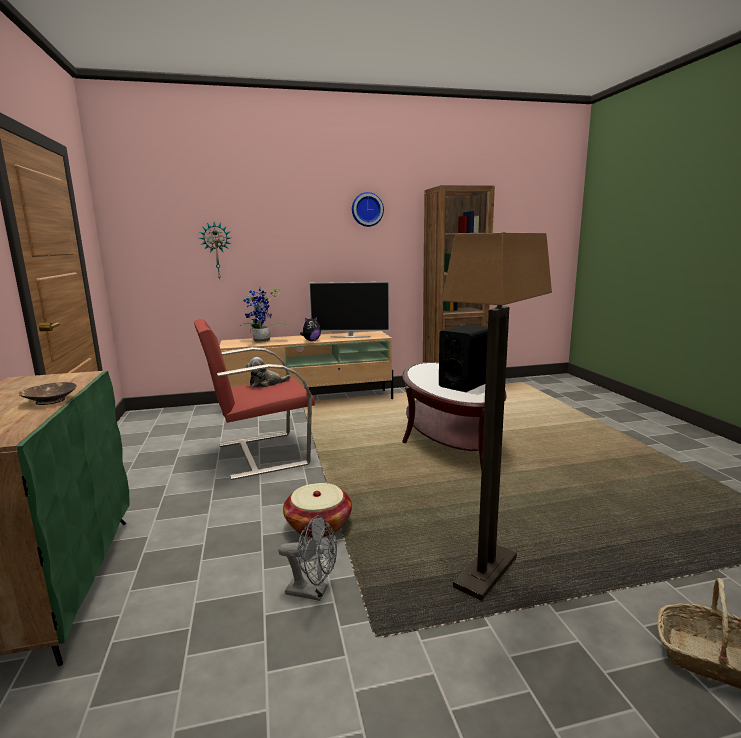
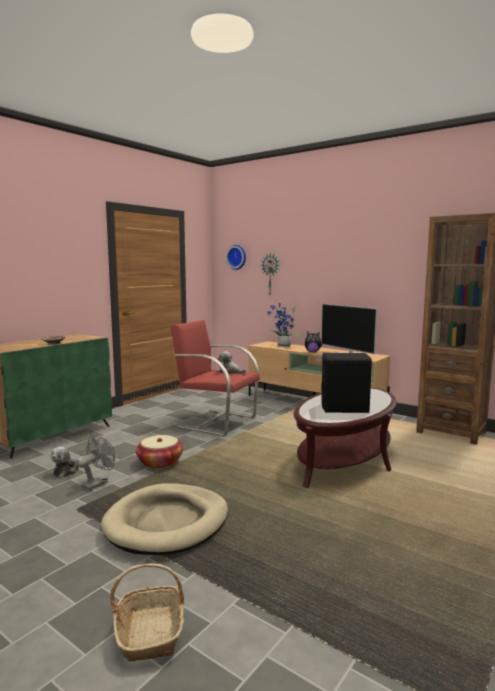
camera: 50 degrees right, 5 degrees down
grey fan [278,515,337,601] -> grey fan turned 120 degrees counterclockwise [78,435,115,490]
wall clock [352,192,384,227] -> wall clock moved to [226,245,246,270]
floor lamp [442,232,552,601] -> beige dog bed [101,483,228,555]
none -> plush toy [51,447,85,477]

